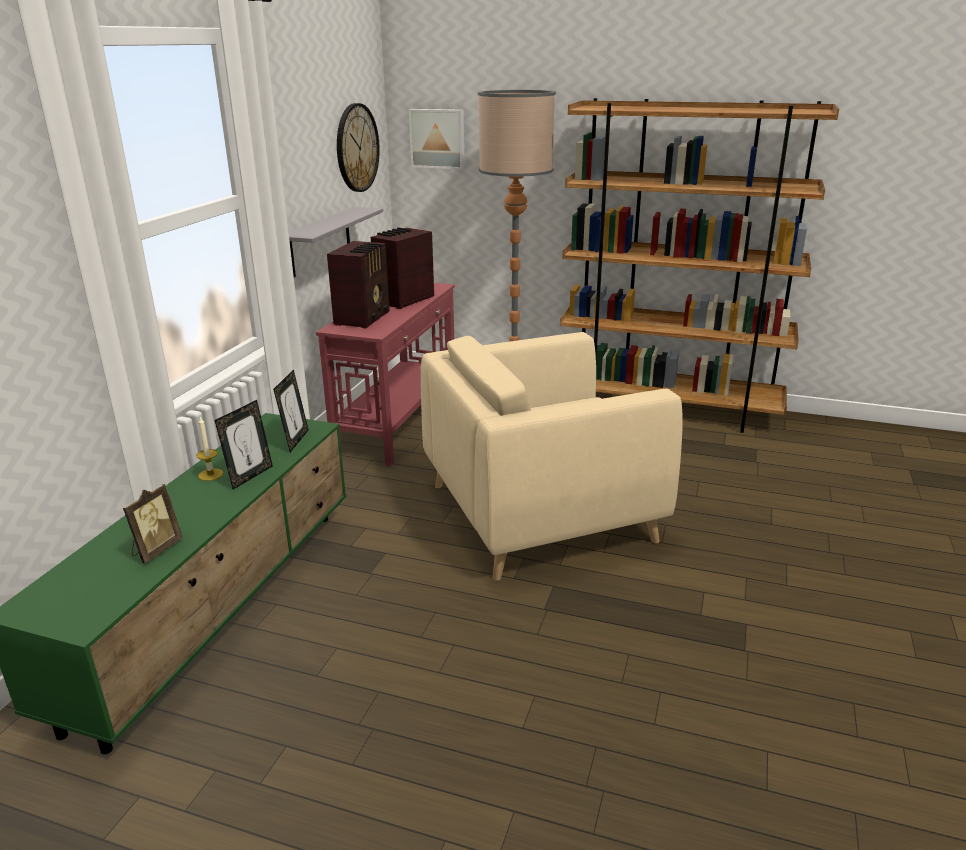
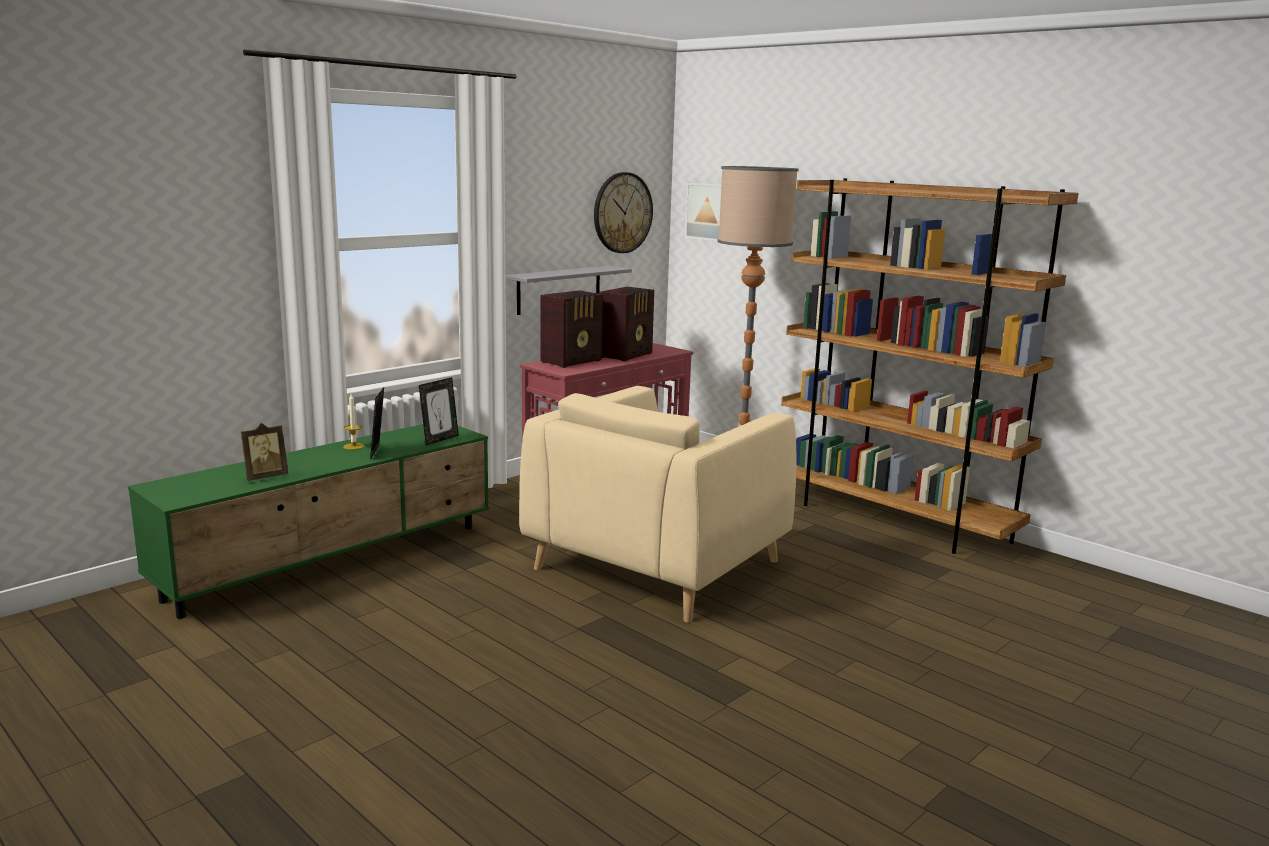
camera: 25 degrees right, 10 degrees down
picture frame [215,400,273,489] -> picture frame turned 120 degrees clockwise [370,387,384,460]
radio [371,227,434,309] -> radio turned 150 degrees clockwise [599,287,654,362]
beige armchair [421,332,682,581] -> beige armchair turned 60 degrees counterclockwise [519,386,797,623]

